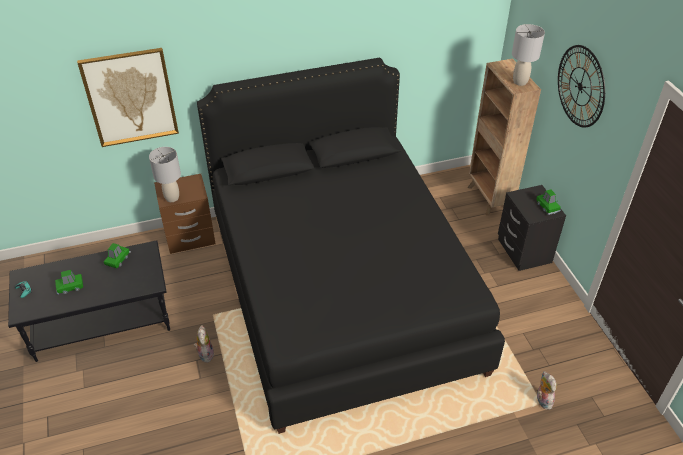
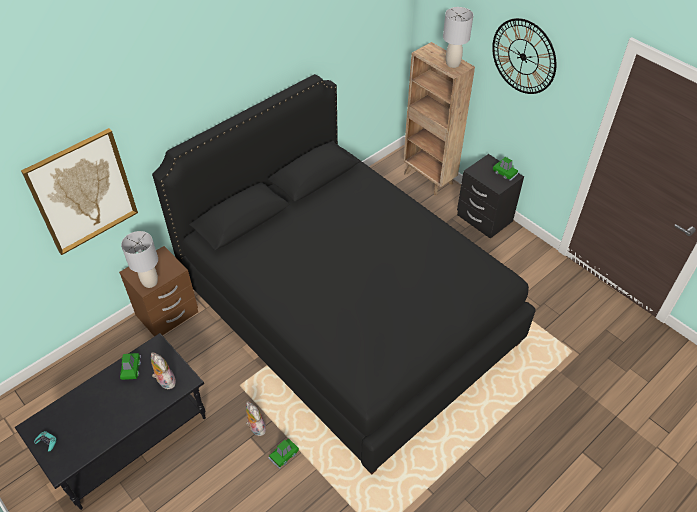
camera: 25 degrees left, 5 degrees up
green toy car [55,270,83,294] -> green toy car moved to [269,438,299,469]
plush toy [537,371,557,410] -> plush toy moved to [151,352,177,389]

